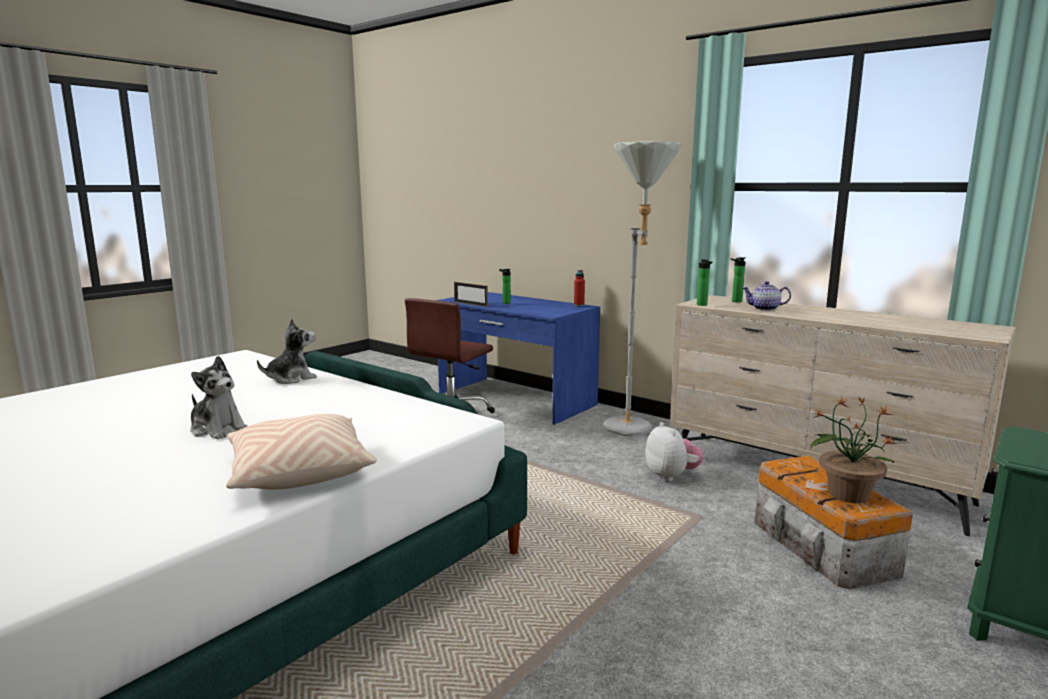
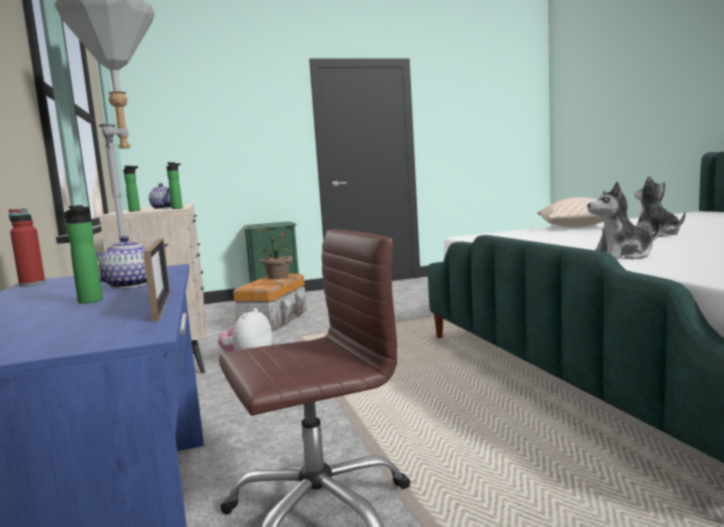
camera: 145 degrees left, 5 degrees down
none -> teapot [95,236,169,288]

